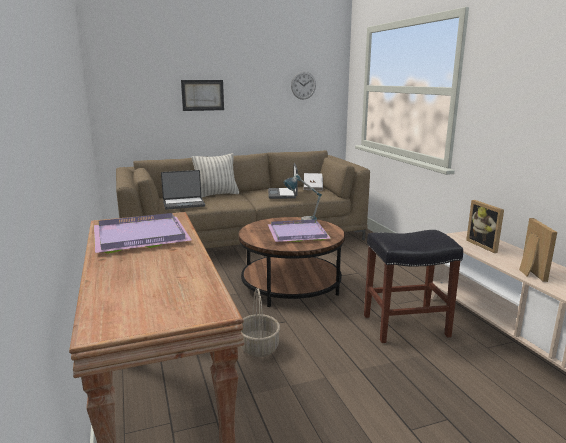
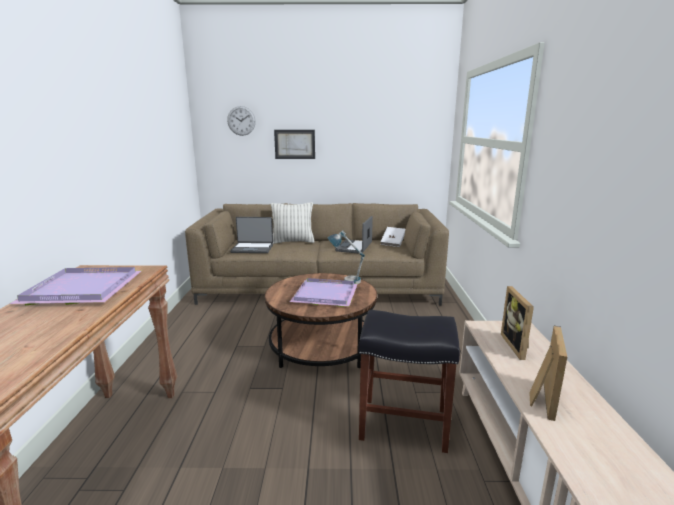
camera: 20 degrees right, 0 degrees up
basket [241,288,280,357] -> none
wall clock [291,72,316,100] -> wall clock moved to [227,106,256,136]

